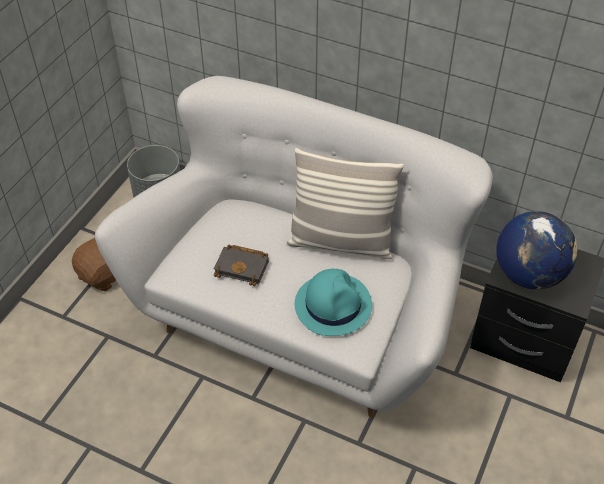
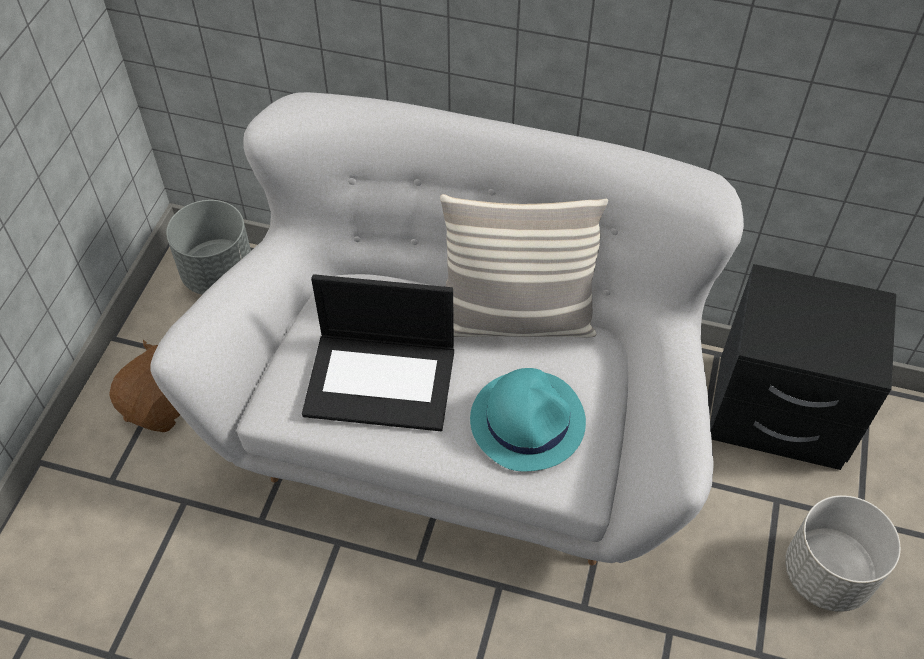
camera: 10 degrees left, 5 degrees up
black book [214,245,269,286] -> laptop [302,274,454,431]
globe [496,211,577,289] -> none
none -> grey planter [785,495,901,612]

